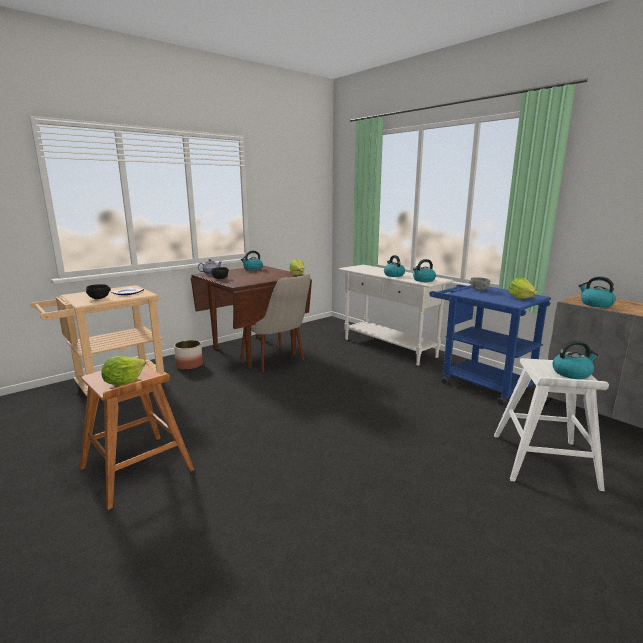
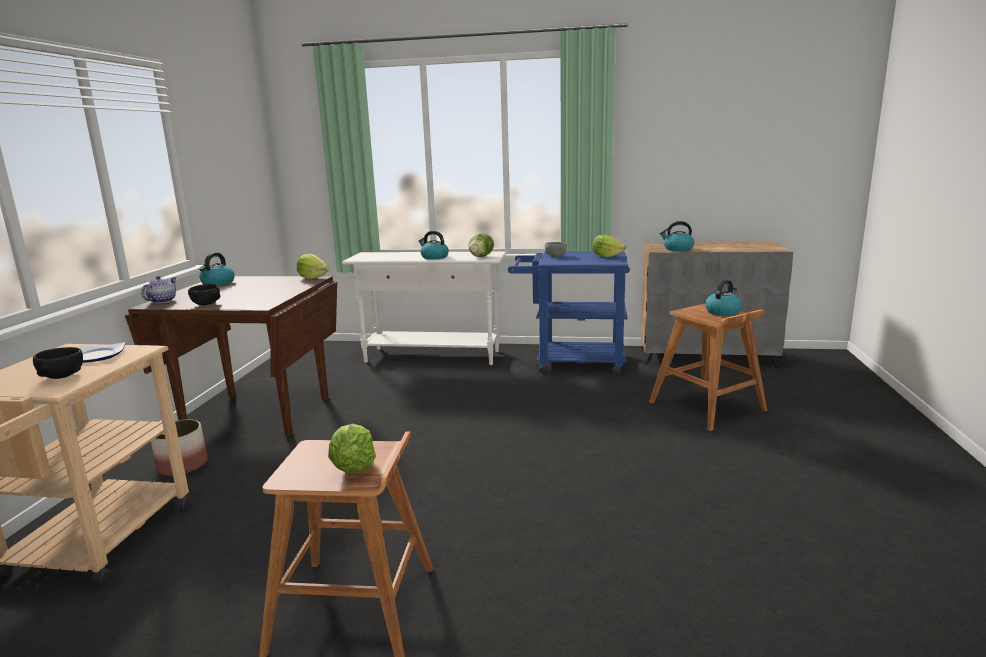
camera: 40 degrees left, 0 degrees up
beige chair [240,274,311,372] -> none
kettle [413,259,436,282] -> lettuce [468,233,494,257]
white stool [494,358,609,491] -> brown stool [649,304,768,431]

